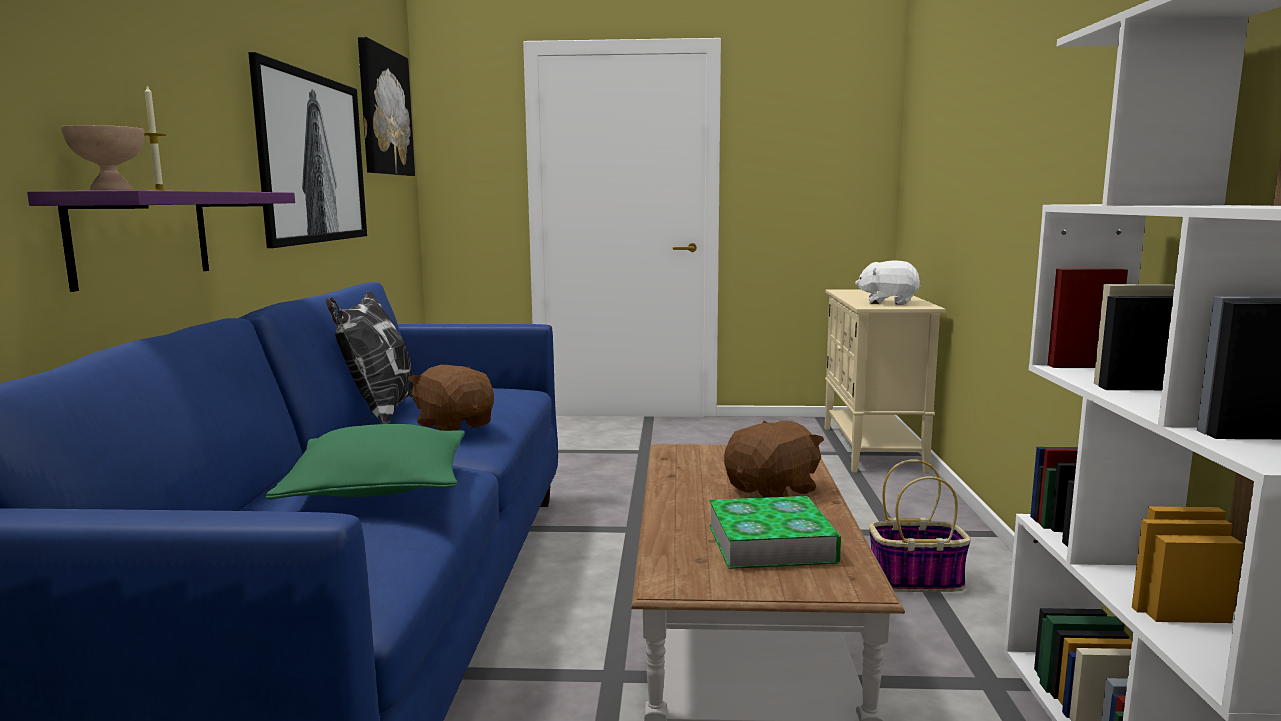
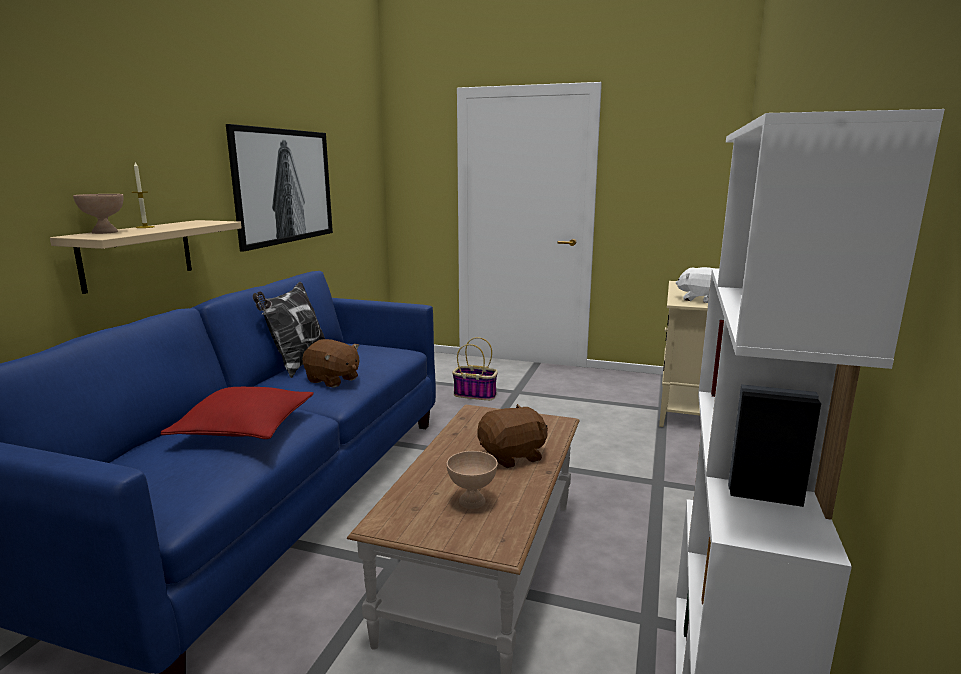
camera: 15 degrees right, 5 degrees up
purple shelf [27,190,295,292] -> beige shelf [50,220,242,294]
green pillow [265,424,465,500] -> red pillow [160,387,314,439]
picture [358,37,415,176] -> none
brown plush toy [408,365,494,431] -> brown plush toy turned 150 degrees clockwise [302,339,359,387]
book [709,496,841,569] -> beige bowl [447,451,498,509]
basket [869,459,971,592] -> basket moved to [452,337,498,400]

